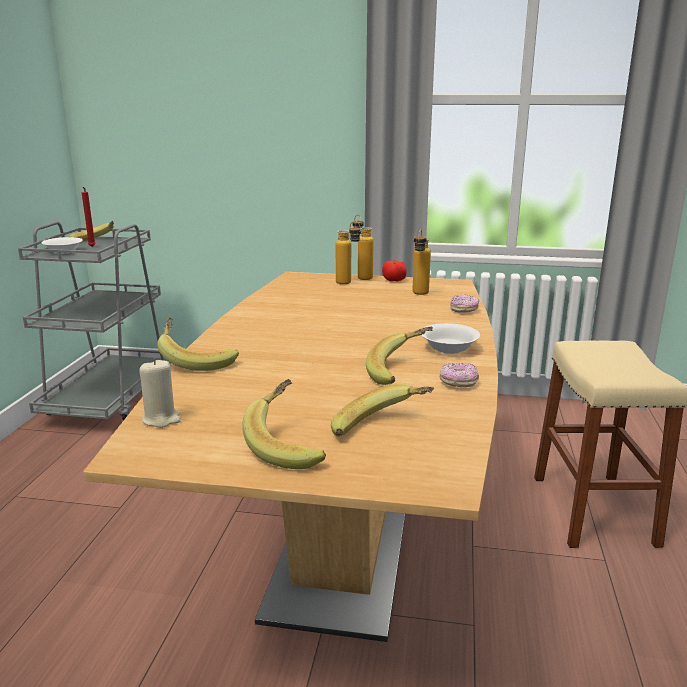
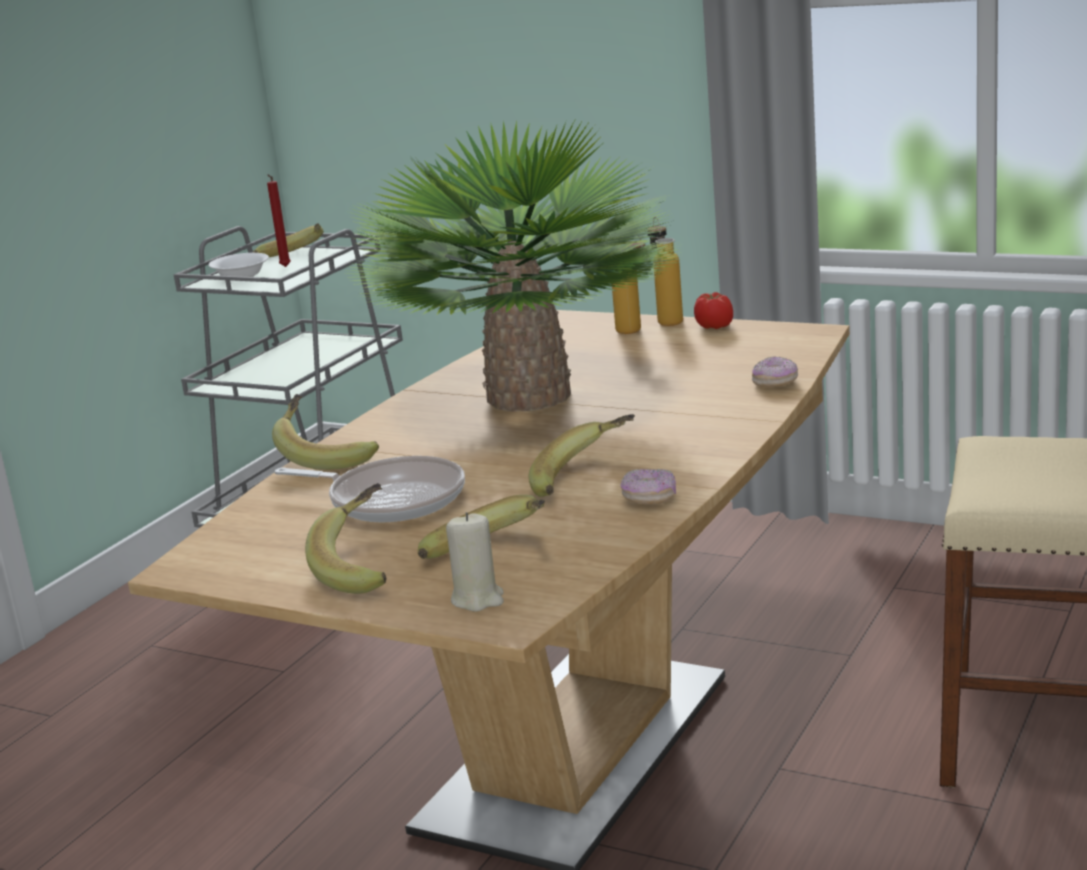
camera: 20 degrees right, 0 degrees up
beige candle [139,359,181,428] -> beige candle moved to [446,512,504,612]
bottle [412,229,431,295] -> none
white bowl [421,323,480,354] -> none
none -> frying pan [275,456,465,523]
none -> potted plant [348,120,683,412]

